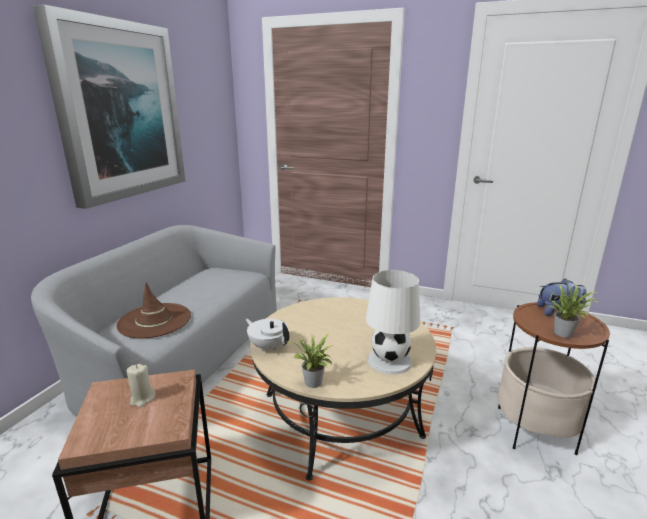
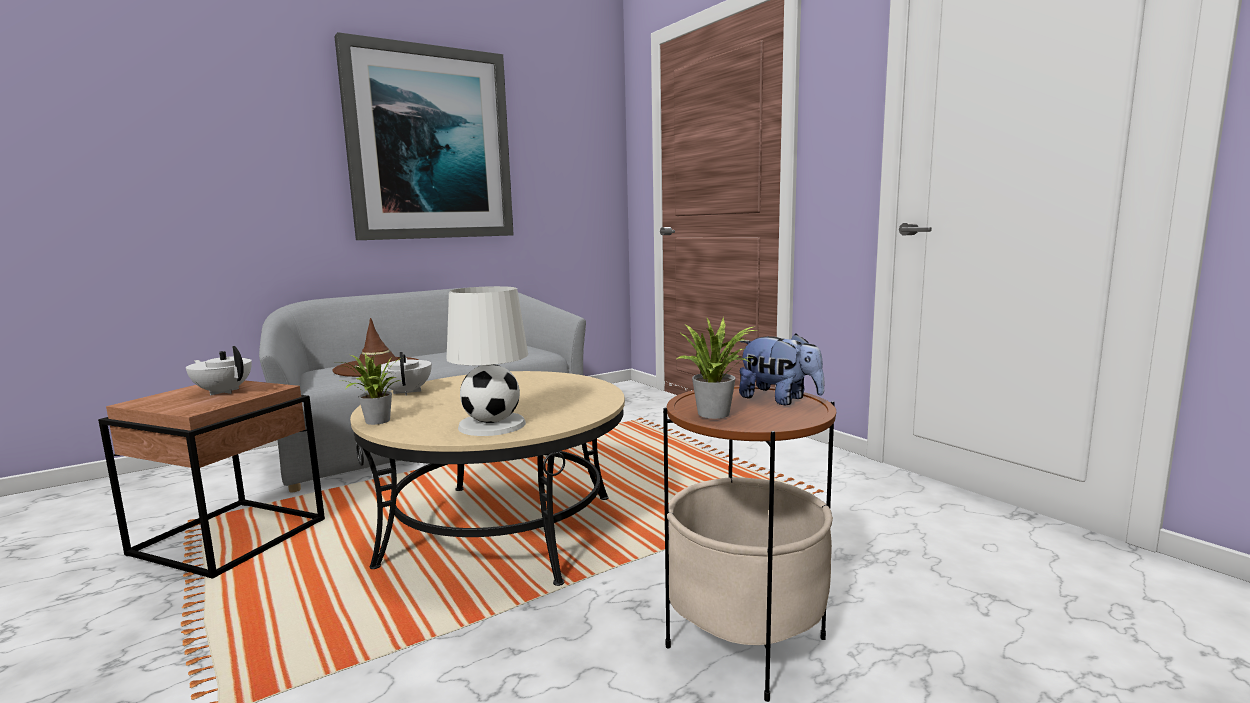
camera: 35 degrees right, 10 degrees down
beige candle [127,364,155,407] -> white teapot [186,346,252,395]

